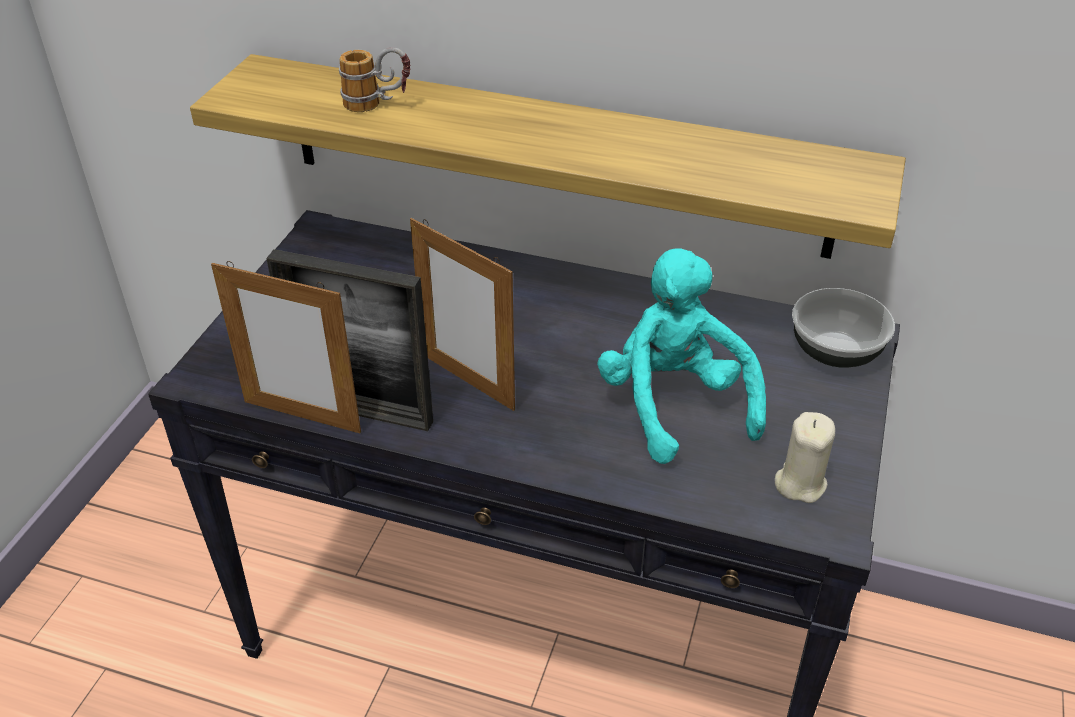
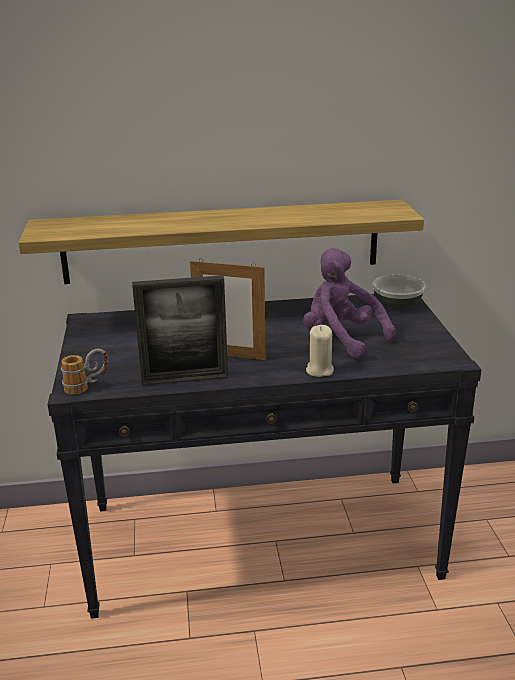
camera: 25 degrees left, 15 degrees down
picture frame [211,261,361,433] -> none
mug [339,47,411,112] -> mug moved to [61,349,108,394]
turquoise plush toy [597,248,766,464] -> purple plush toy [303,248,396,358]
beige candle [775,412,835,503] -> beige candle moved to [306,325,334,377]

